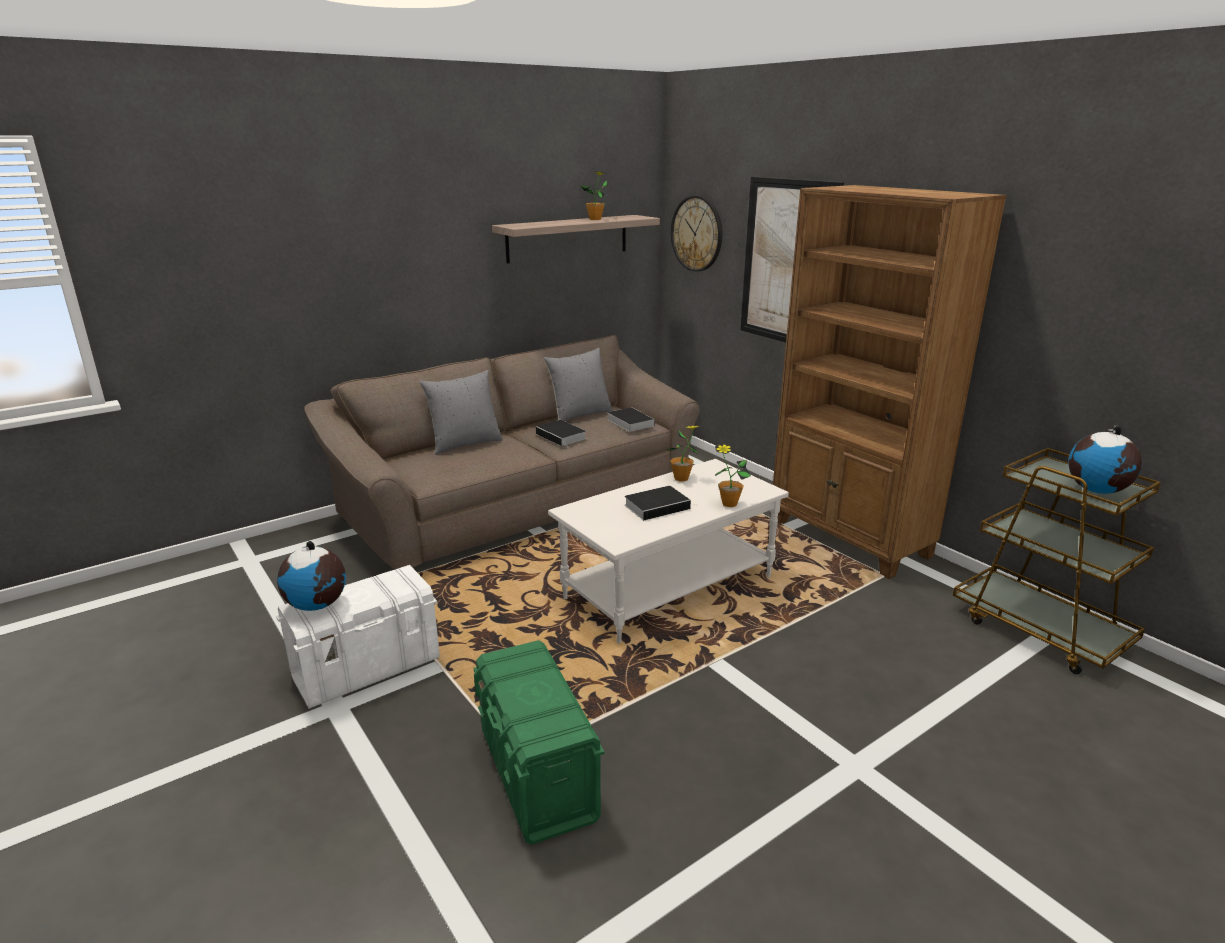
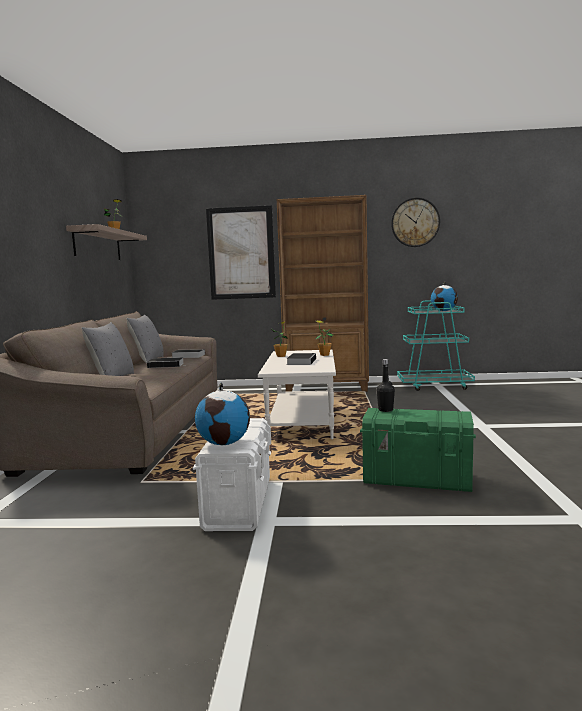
camera: 50 degrees left, 15 degrees down
wall clock [671,196,722,272] -> wall clock moved to [391,198,440,247]
brown cart [953,448,1161,674] -> turquoise cart [397,300,475,391]
none -> black bottle [377,359,395,412]

